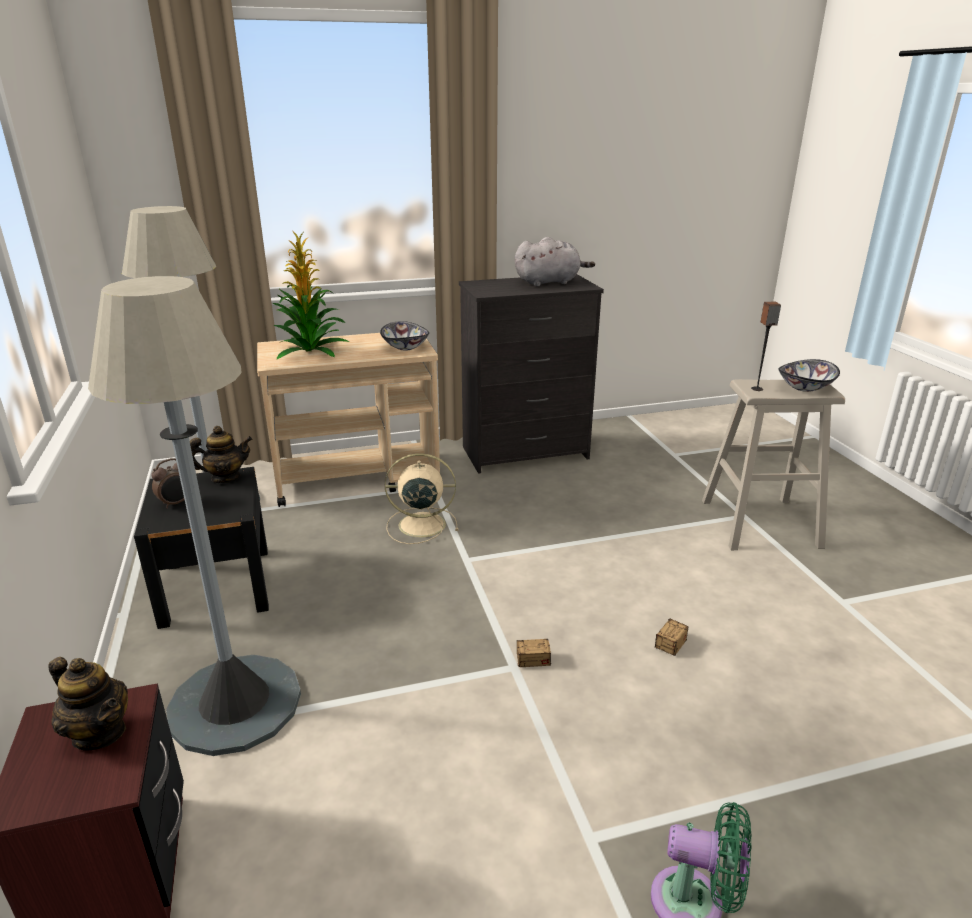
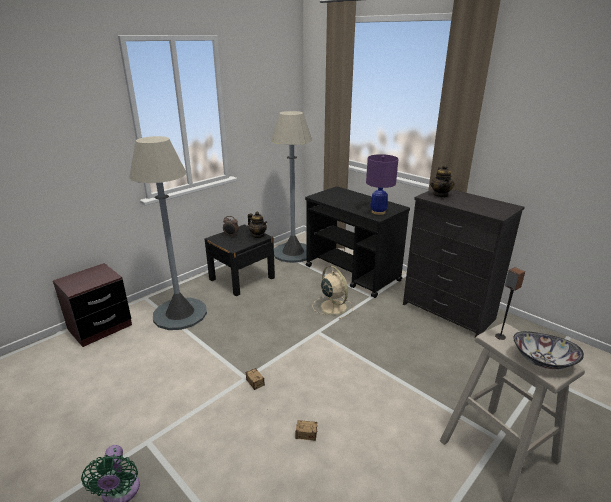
camera: 60 degrees right, 0 degrees up
teapot [48,657,128,751] -> teapot moved to [430,164,454,198]
beige cart [257,333,440,507] -> black cart [305,186,410,298]
potted plant [272,232,349,359] -> none
bowl [380,321,429,351] -> purple table lamp [366,154,398,215]
grey plush toy [515,237,595,287] -> none

